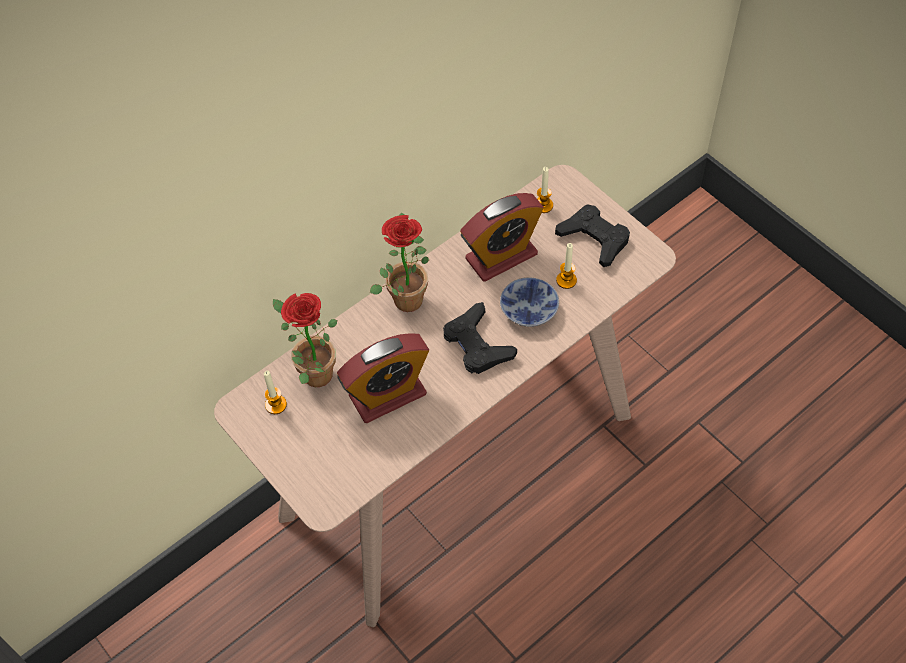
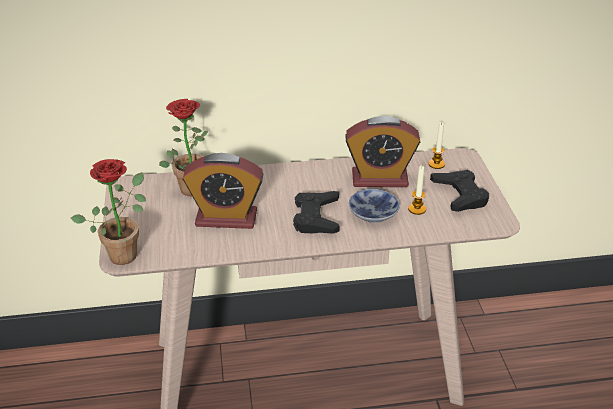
camera: 30 degrees right, 20 degrees down
candle [264,371,287,414] -> none
potted plant [370,212,429,312] -> potted plant moved to [71,159,146,265]

